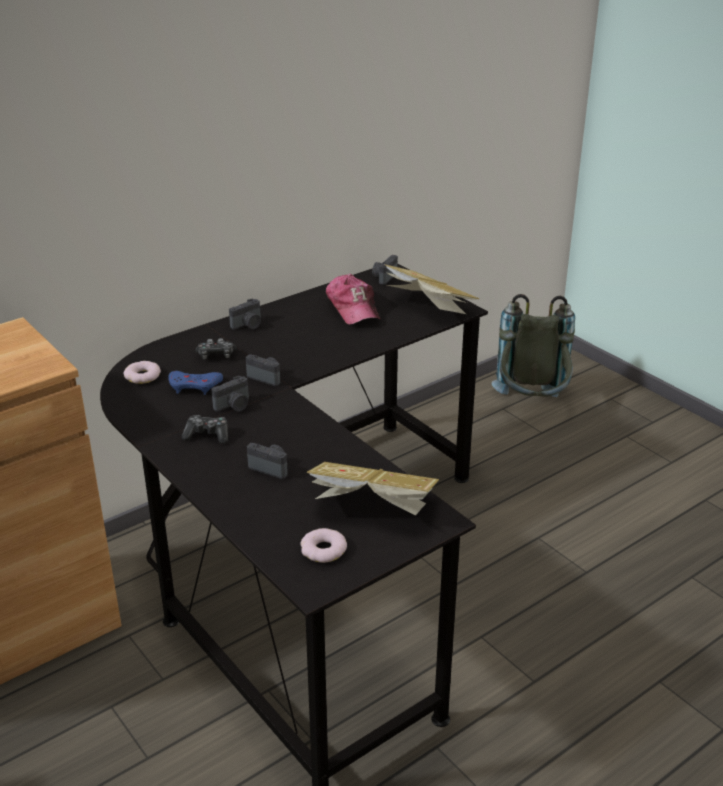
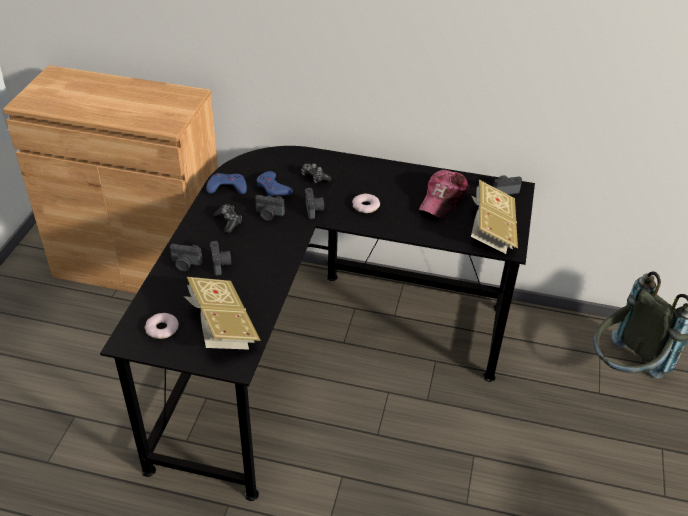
camera: 50 degrees right, 10 degrees up
donut [123,361,161,384] -> donut moved to [352,194,380,213]
camera [229,298,261,330] -> camera moved to [170,244,203,271]
none -> blue game controller [206,173,247,194]

